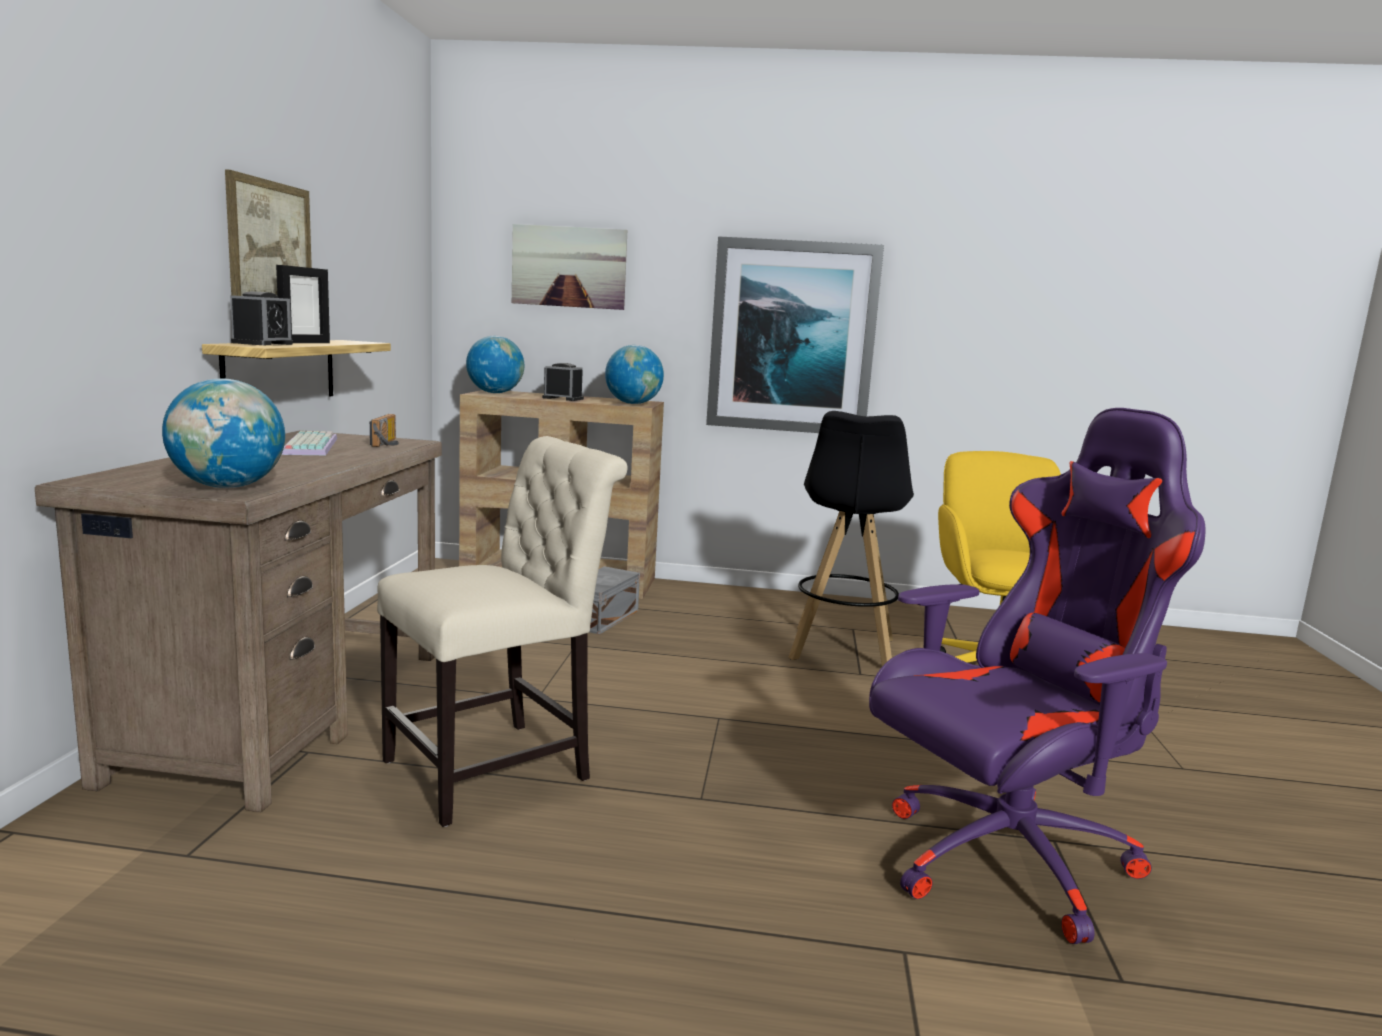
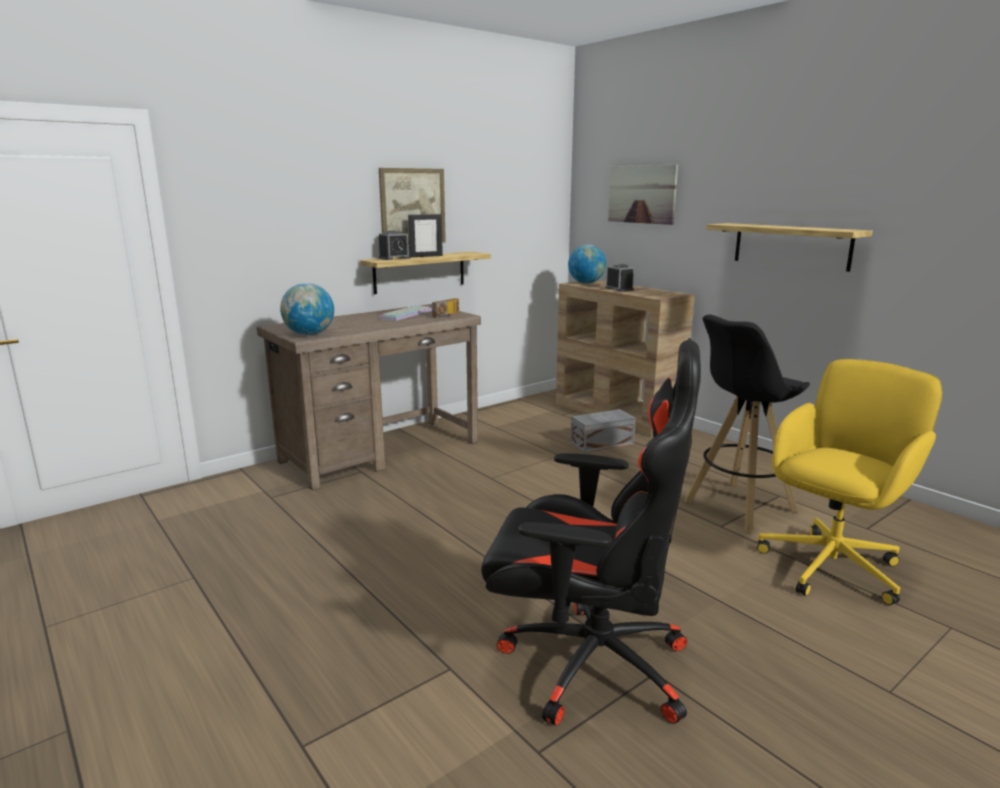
camera: 45 degrees right, 5 degrees up
beige chair [377,436,628,827] -> none
globe [605,345,664,404] -> none
picture [706,236,884,433] -> shelf [706,223,873,272]
purple office chair [869,408,1205,944] -> black office chair [481,338,701,726]

